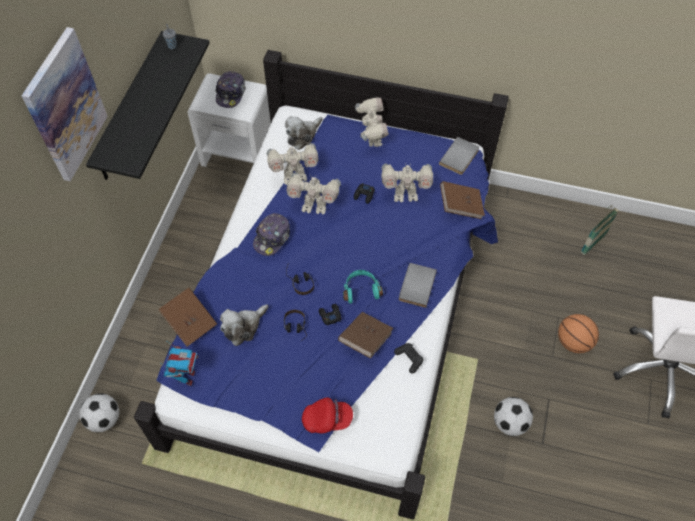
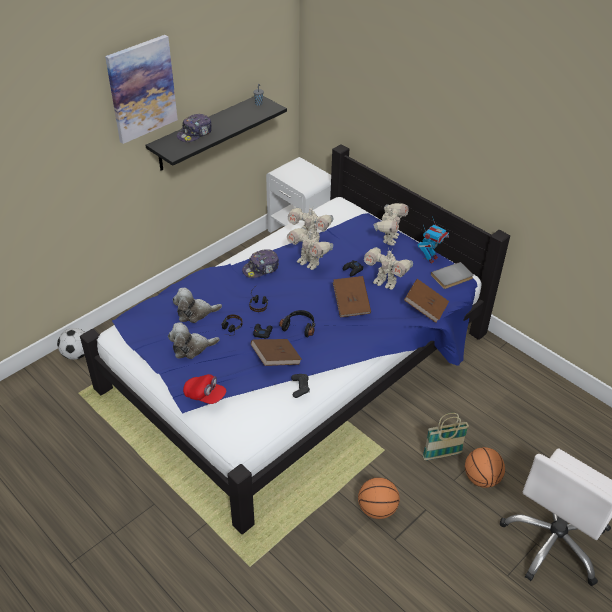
camera: 30 degrees right, 15 degrees down
brown book [159,288,217,347] -> brown book moved to [333,276,371,318]
toy robot [161,341,199,386] -> toy robot moved to [418,216,449,264]
cap [215,71,246,108] -> cap moved to [177,114,212,142]
plush toy [285,116,322,150] -> plush toy moved to [168,322,219,359]
turquoise headphones [343,270,383,303] -> black headphones [279,310,316,337]
grey book [399,263,437,308] -> none
football [494,397,533,436] -> basketball [358,477,400,519]
basket [580,205,619,255] -> basket moved to [422,413,469,460]

